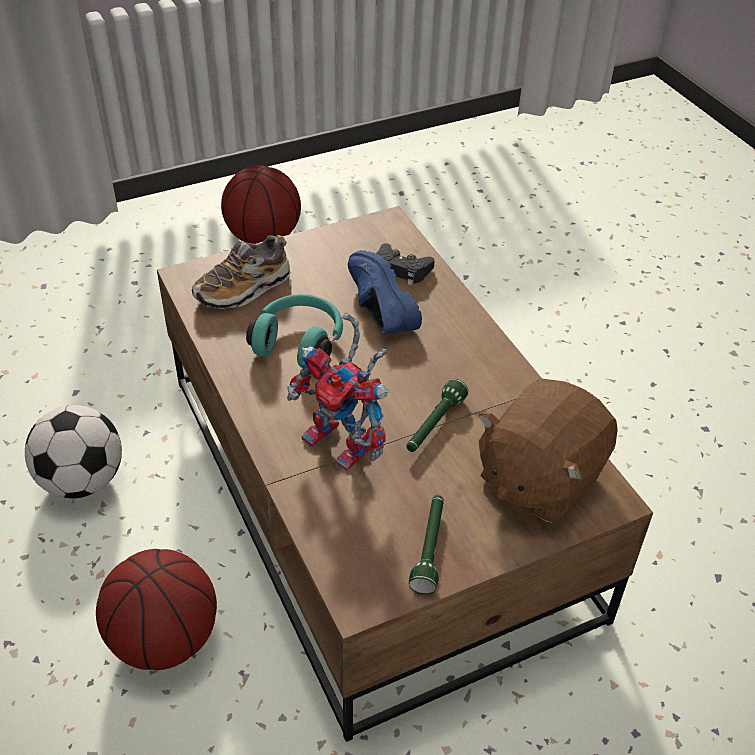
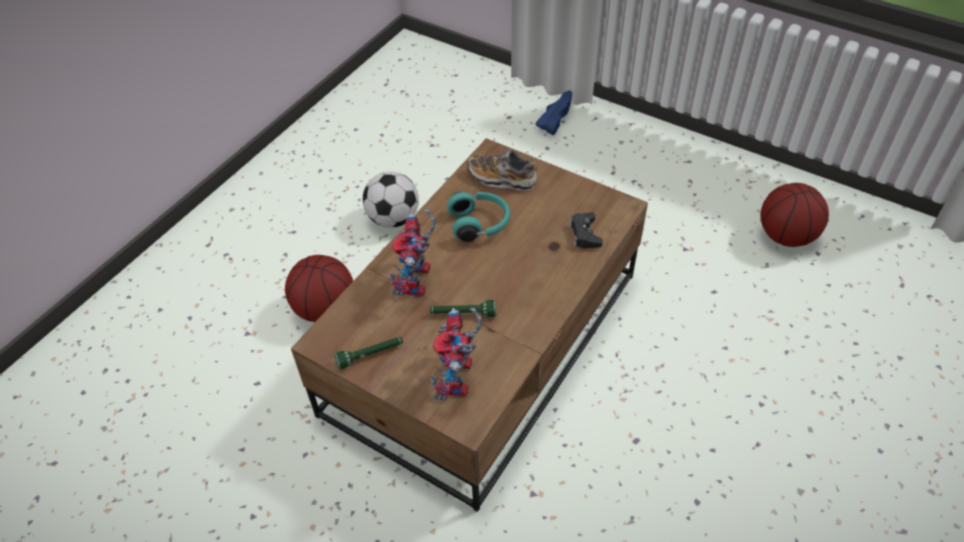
camera: 60 degrees right, 5 degrees up
basketball [221,166,301,244] -> basketball moved to [760,183,829,247]
blue shoe [348,250,422,334] -> blue shoe moved to [535,90,572,135]
brown plush toy [478,378,618,524] -> toy robot [431,308,482,400]

